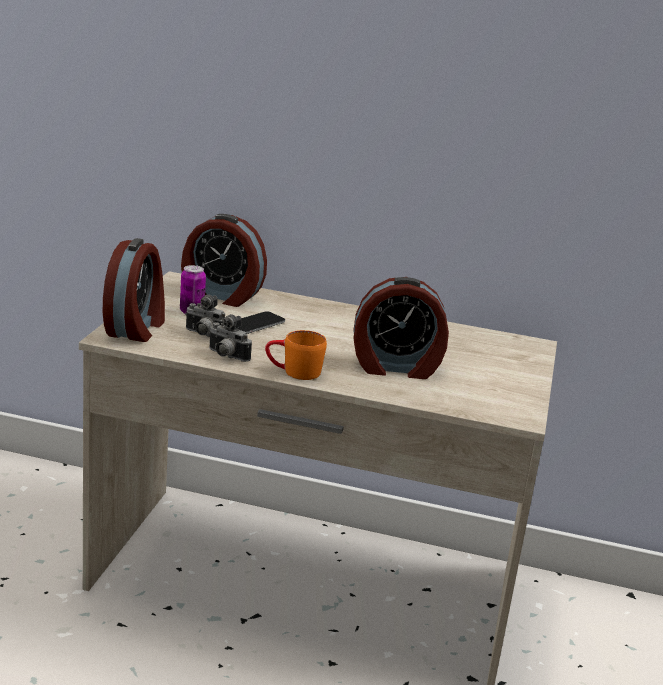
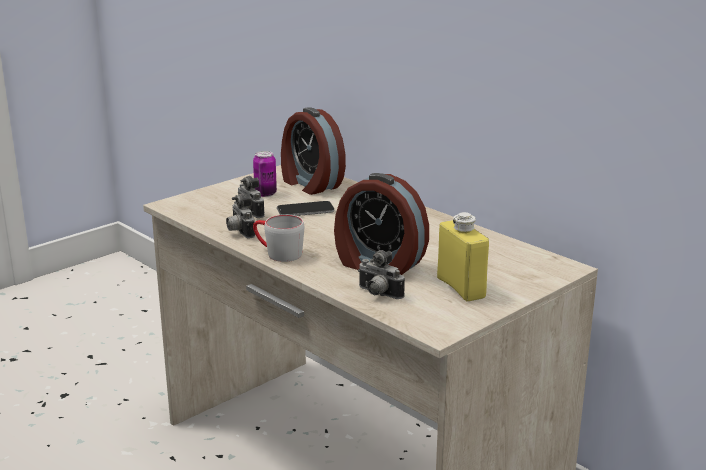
camera: 35 degrees right, 0 degrees up
alarm clock [103,238,165,342] -> none
orange mug [265,330,327,380] -> grey mug [253,215,304,262]
none -> camera [358,250,405,299]
none -> yellow bottle [437,212,489,302]

